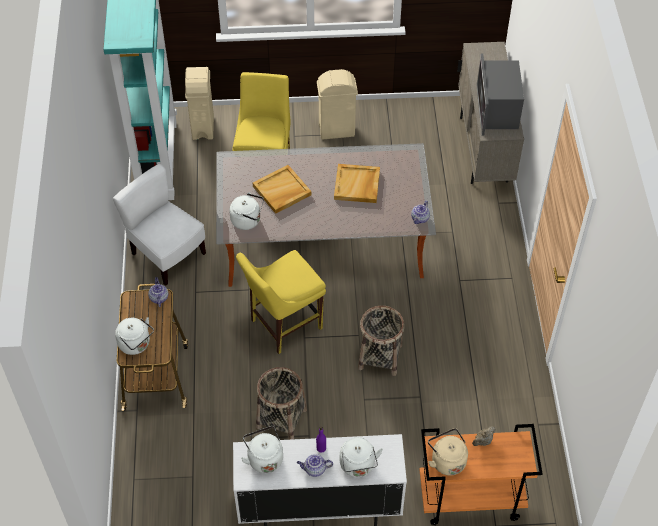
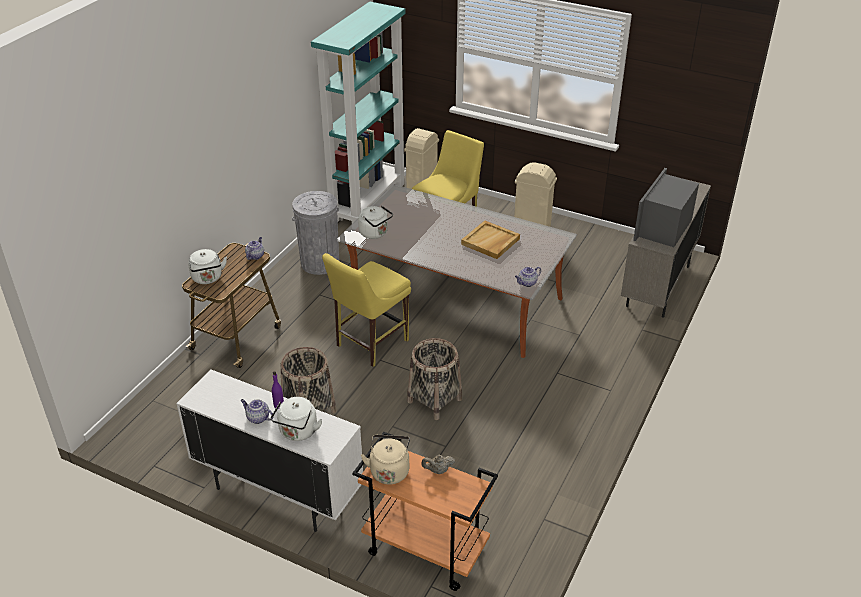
camera: 30 degrees right, 15 degrees down
white chair [113,164,206,286] -> grey trash can [292,191,339,275]
yellow chair [236,250,326,354] -> yellow chair turned 45 degrees counterclockwise [322,253,411,367]
white kettle [241,426,283,473] -> none
beige tray [253,165,312,214] -> none

